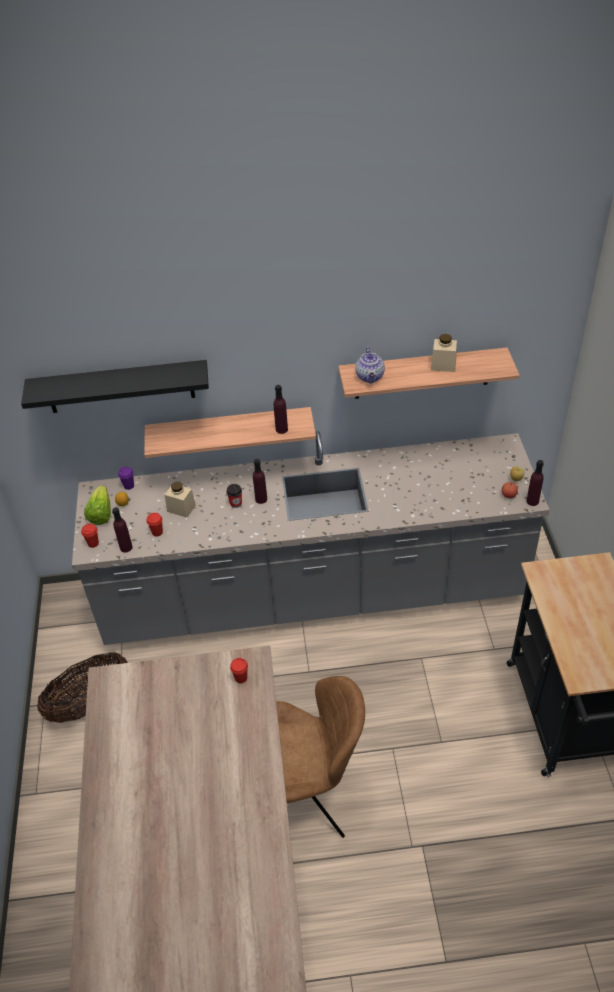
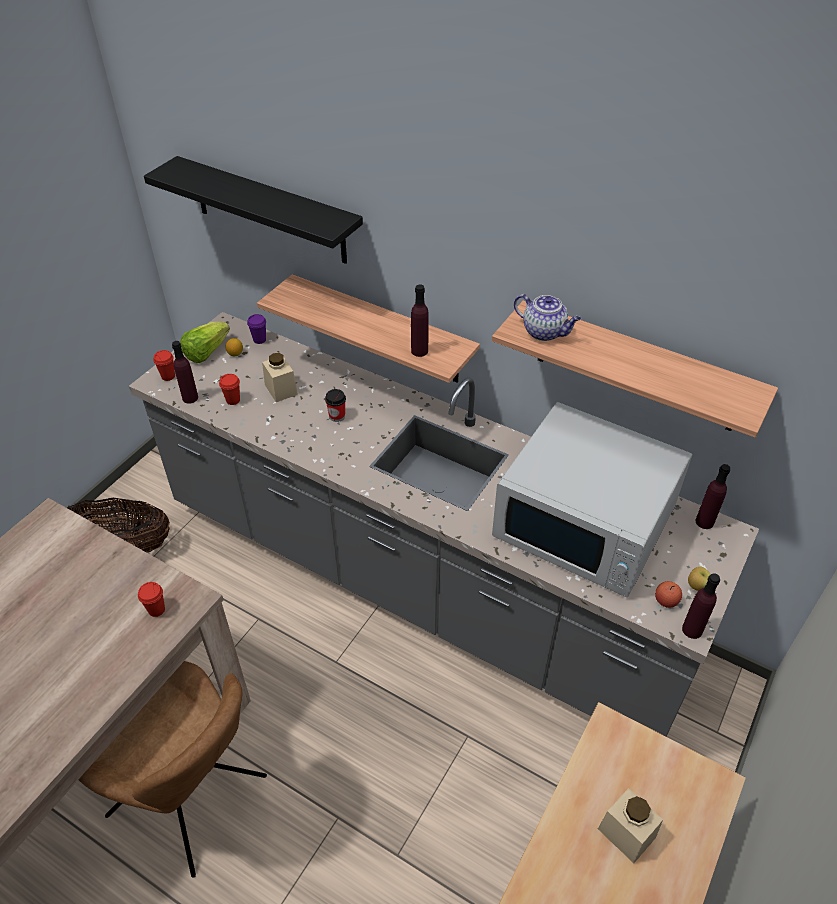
camera: 35 degrees right, 0 degrees up
purple bottle [253,459,267,504] -> purple bottle moved to [695,464,730,529]
teapot [355,347,385,384] -> teapot turned 90 degrees counterclockwise [514,294,581,341]
beige jar [431,334,457,372] -> beige jar moved to [598,788,663,863]
none -> white microwave [492,402,692,597]

